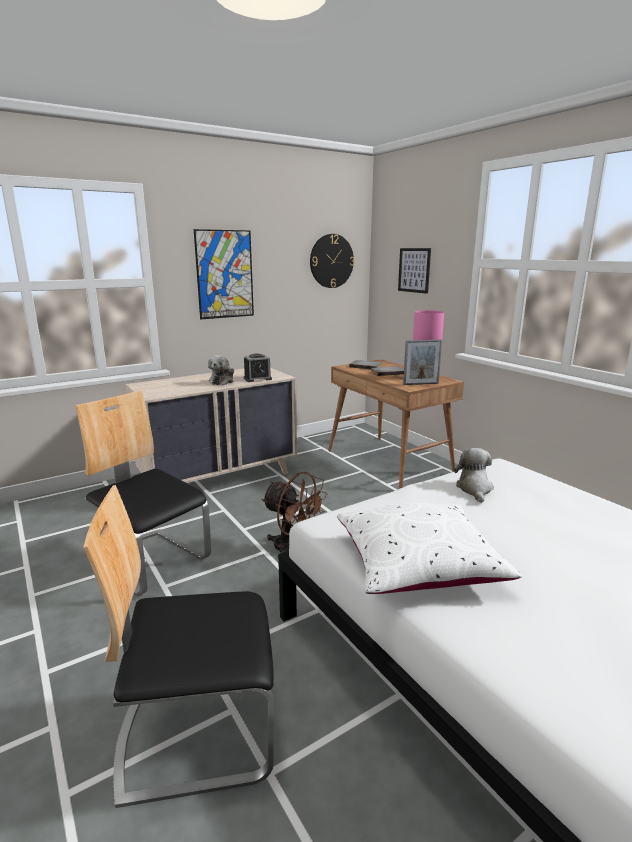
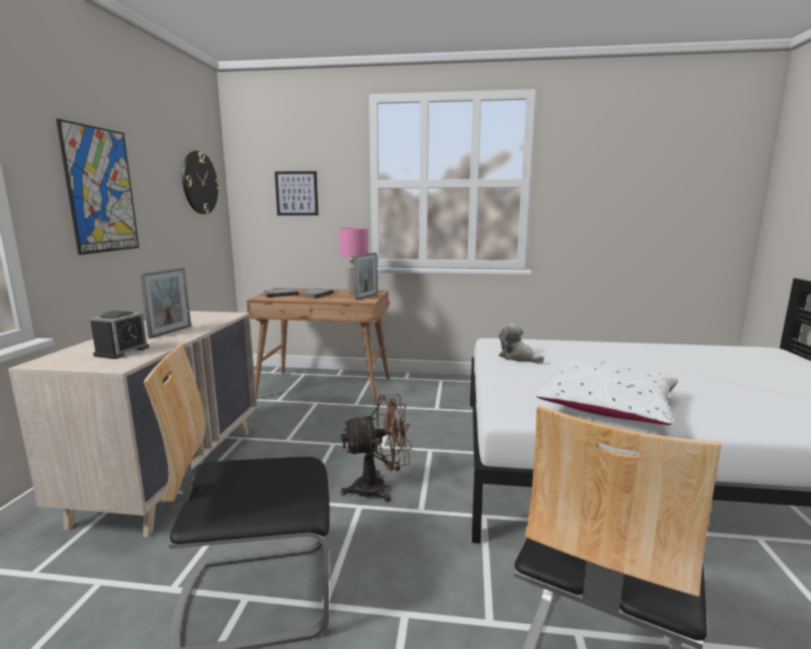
camera: 50 degrees left, 5 degrees down
plush toy [208,355,234,385] -> picture frame [139,267,191,339]
alarm clock [244,354,272,382] -> alarm clock moved to [90,311,149,359]

